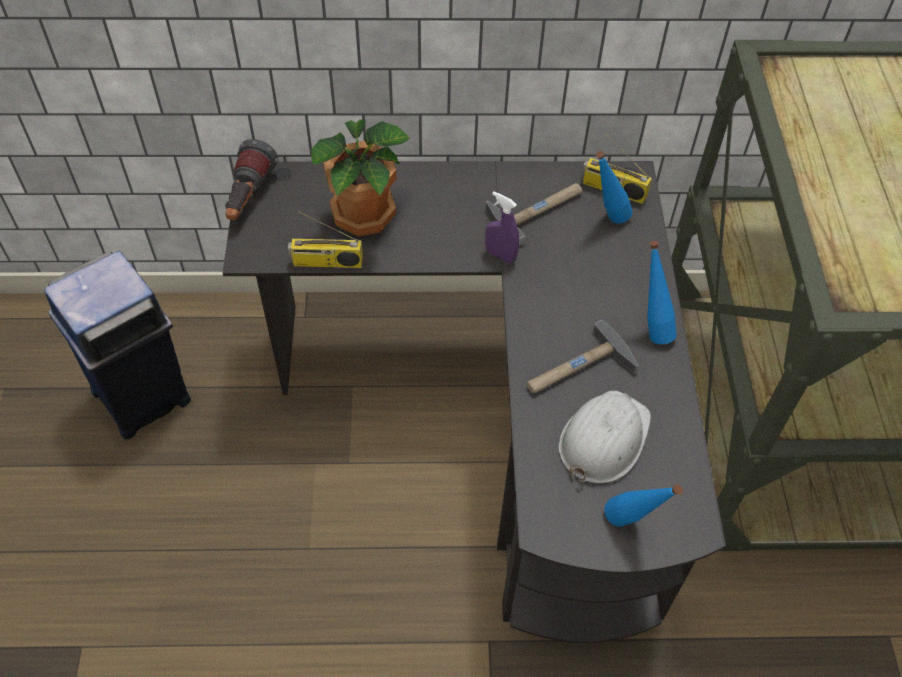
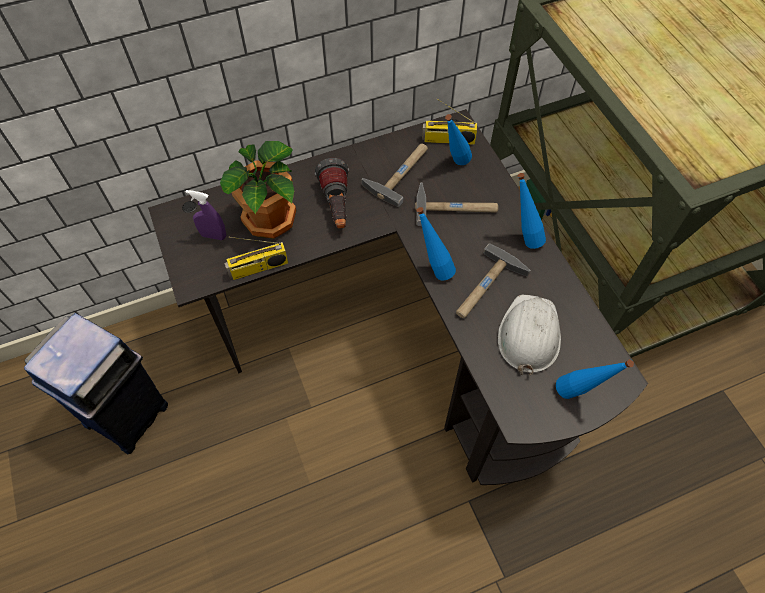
camera: 20 degrees left, 5 degrees up
flashlight [225,139,278,220] -> flashlight moved to [315,158,349,229]
purple spray bottle [485,192,519,263] -> purple spray bottle moved to [186,190,226,240]
none -> hammer [415,183,498,226]
none -> blue bottle [416,207,456,280]

